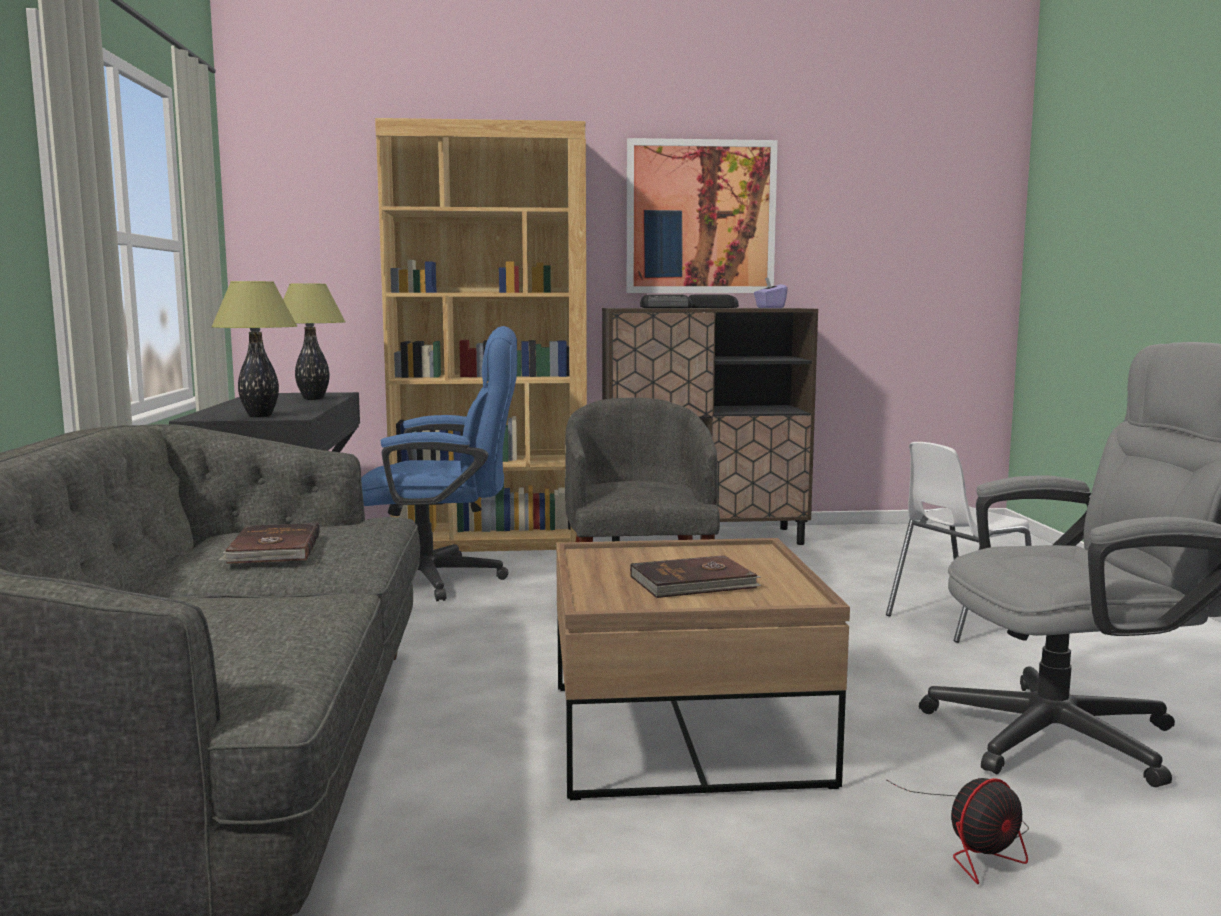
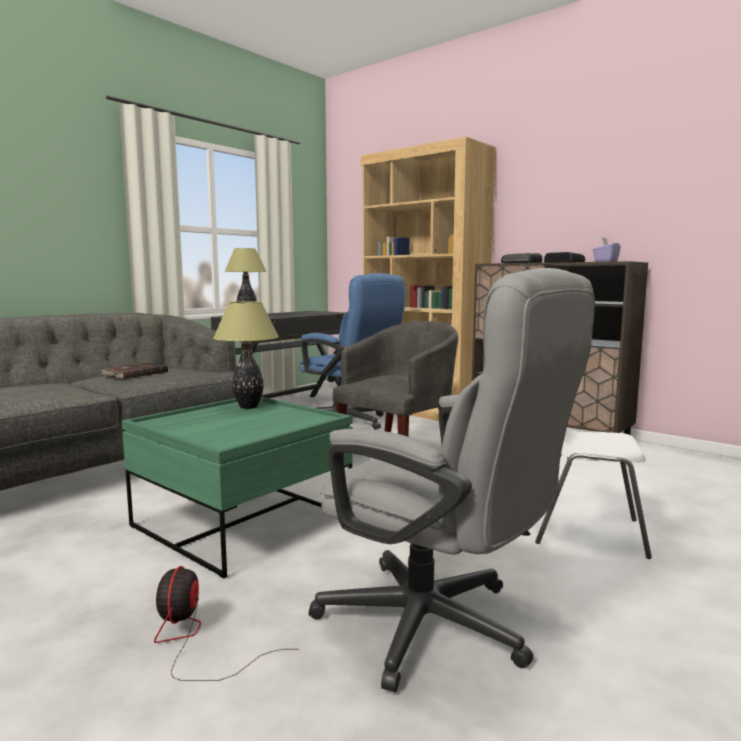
camera: 45 degrees right, 0 degrees up
table lamp [283,284,346,400] -> table lamp moved to [213,301,279,409]
brown coffee table [556,538,850,800] -> green coffee table [122,397,353,579]
picture [627,138,778,293] -> none
brown book [630,555,761,598] -> none
fan [887,778,1029,884] -> fan turned 75 degrees clockwise [154,566,285,681]

